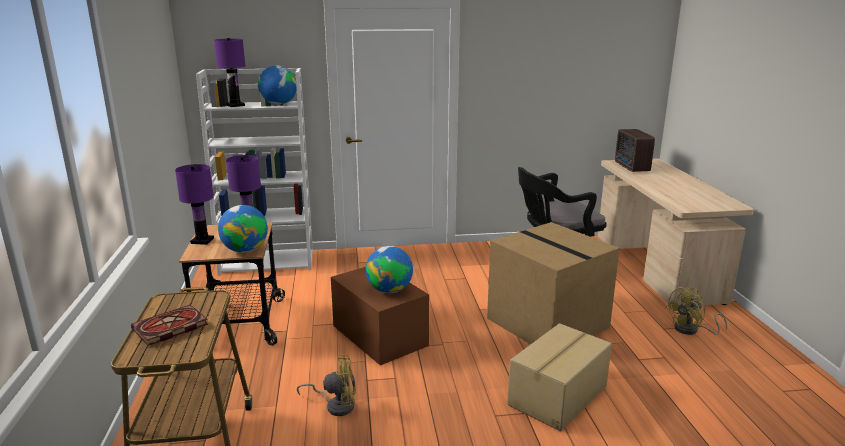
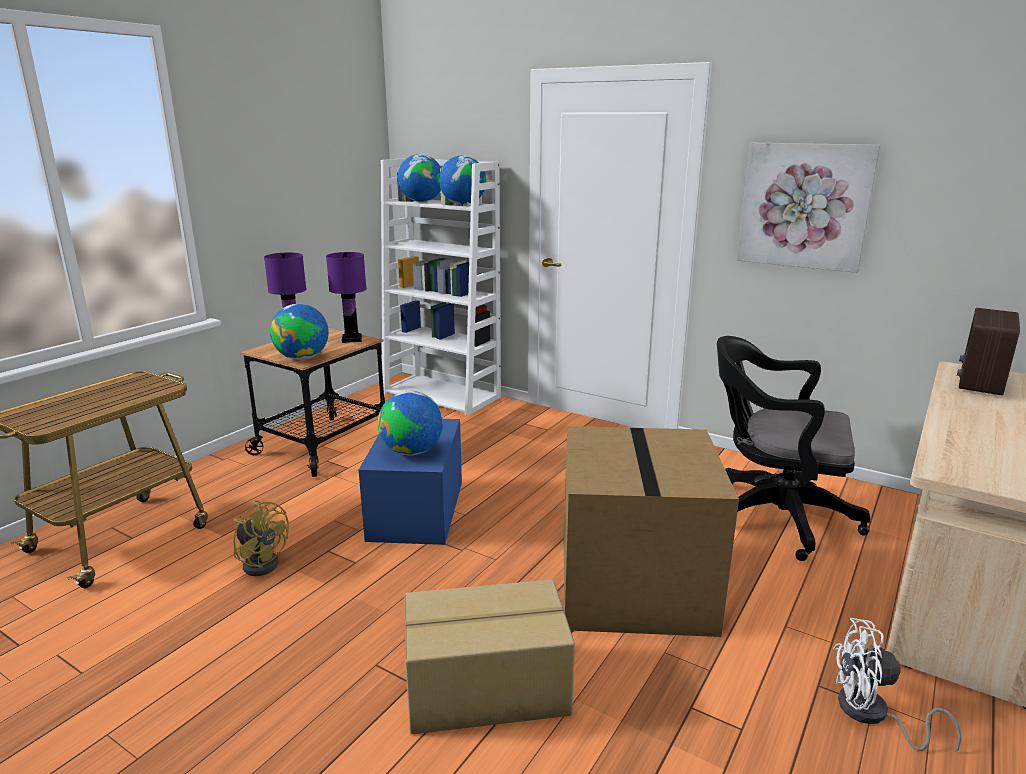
camera: 40 degrees right, 0 degrees up
book [131,305,208,346] -> none
purple table lamp [214,38,246,107] -> globe [398,154,441,202]
brown storage box [331,267,429,365] -> blue storage box [359,419,462,545]
yellow fan [666,287,727,335] -> white fan [833,618,961,752]
none -> picture [737,143,881,273]

